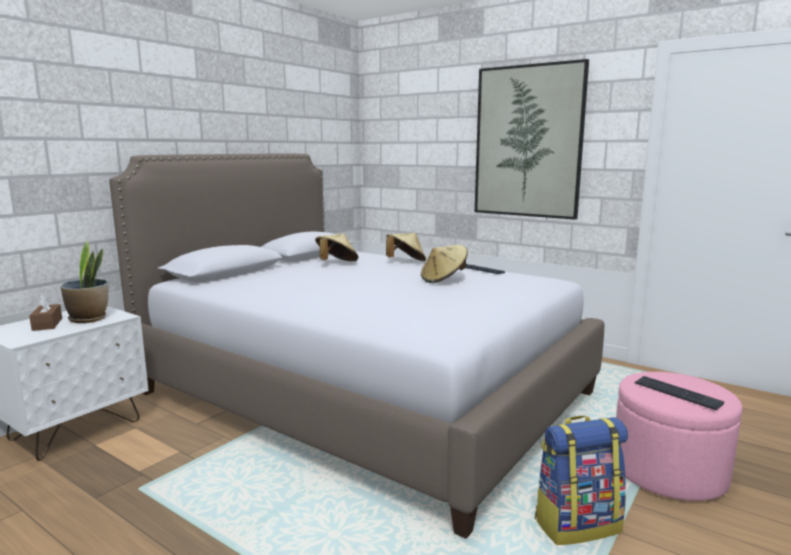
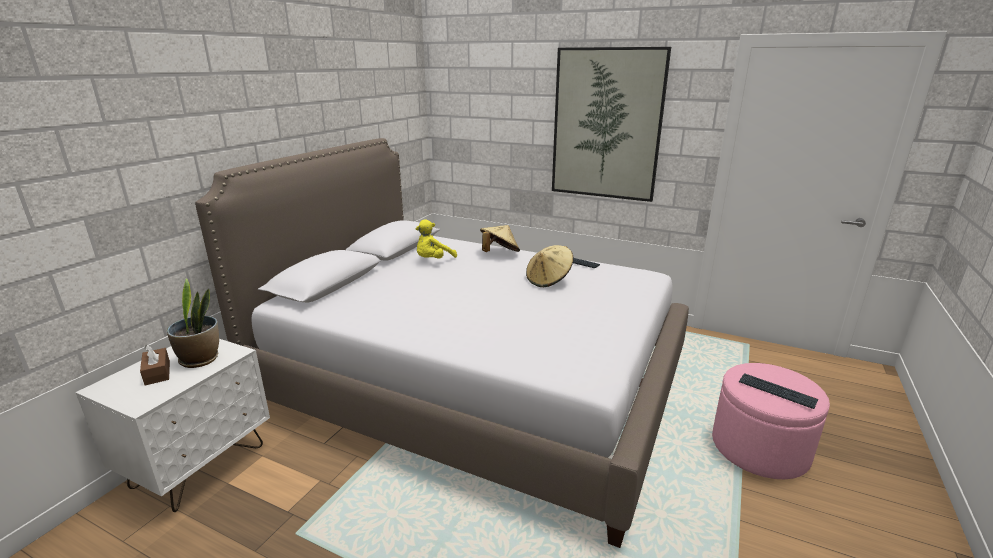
camera: 10 degrees left, 10 degrees up
beige hat [315,234,359,261] -> yellow plush toy [416,220,457,259]
backpack [535,416,628,545] -> none

